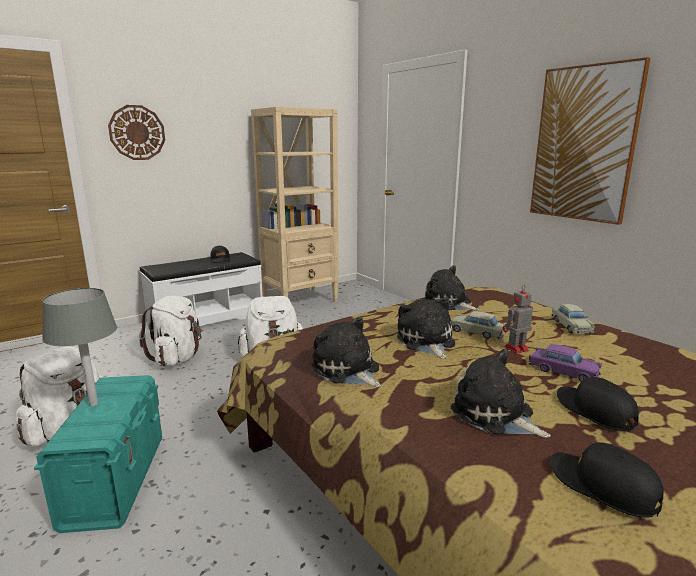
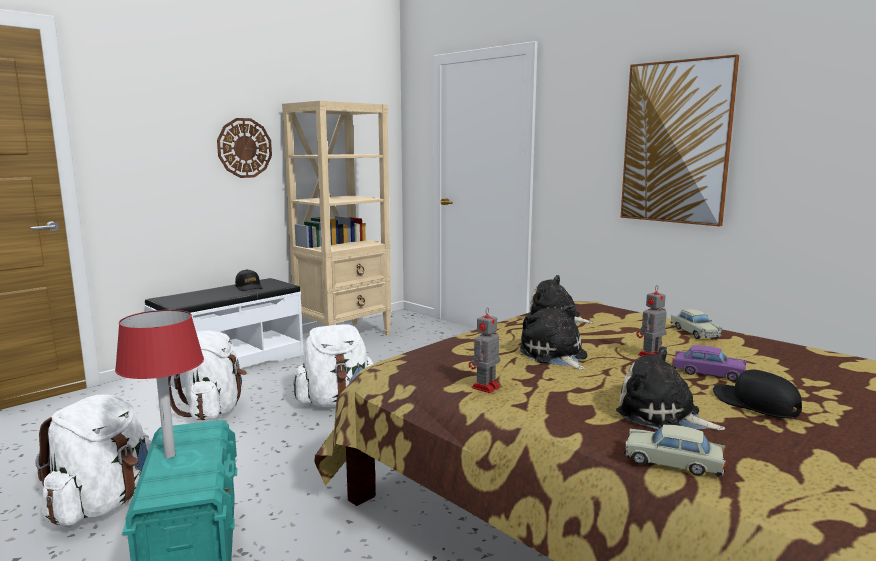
camera: 10 degrees left, 5 degrees down
grey table lamp [42,288,117,406] -> red table lamp [115,310,204,458]
wall clock [108,105,165,160] -> wall clock moved to [217,118,272,178]
plush toy [311,317,381,387] -> toy robot [469,307,500,393]
beige toy car [451,311,506,339] -> beige toy car moved to [624,425,726,476]
black cap [550,443,664,517] -> none

